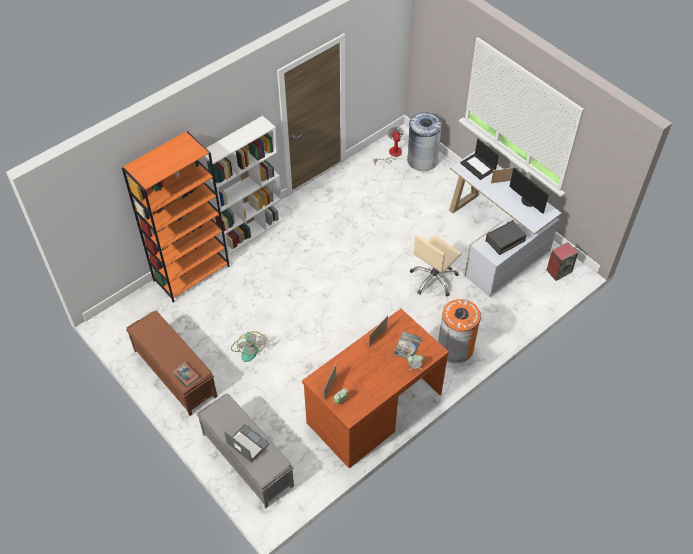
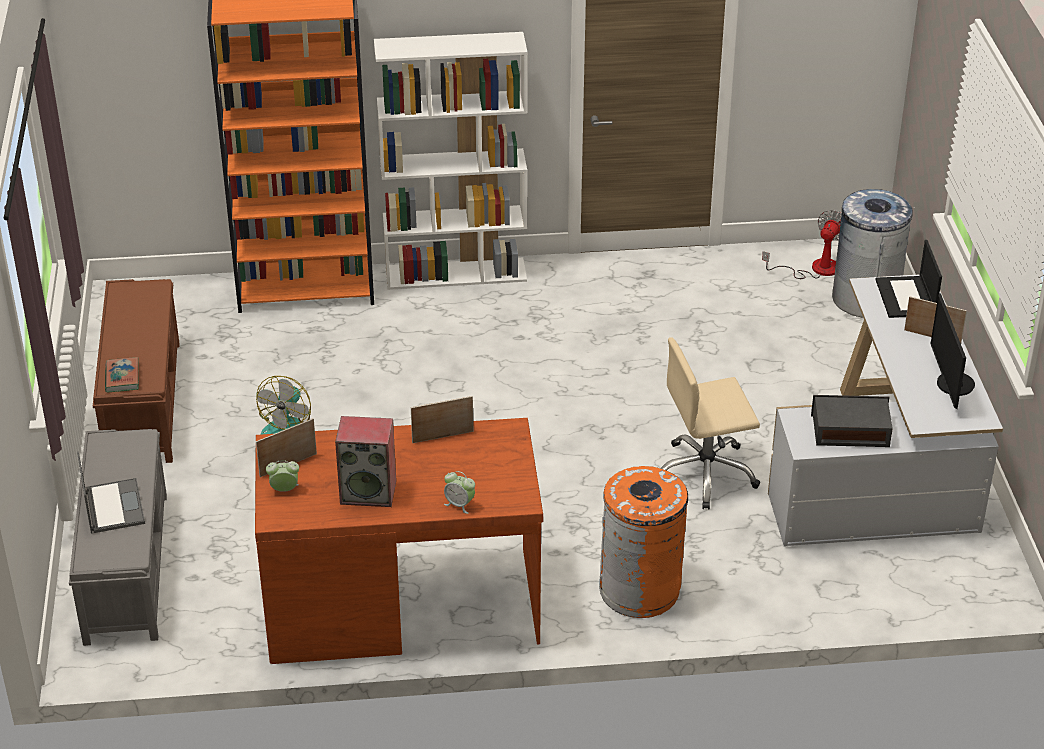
camera: 35 degrees right, 15 degrees down
book [393,331,422,359] -> none
speaker [546,242,578,281] -> speaker moved to [335,416,396,507]

